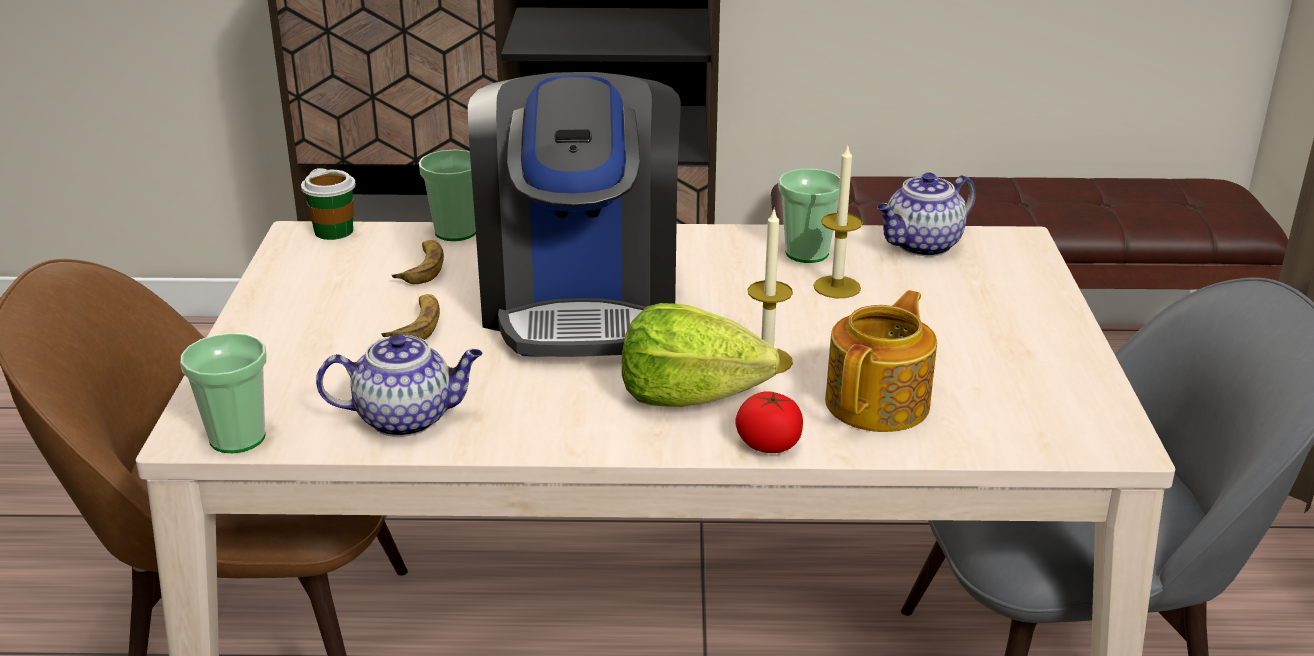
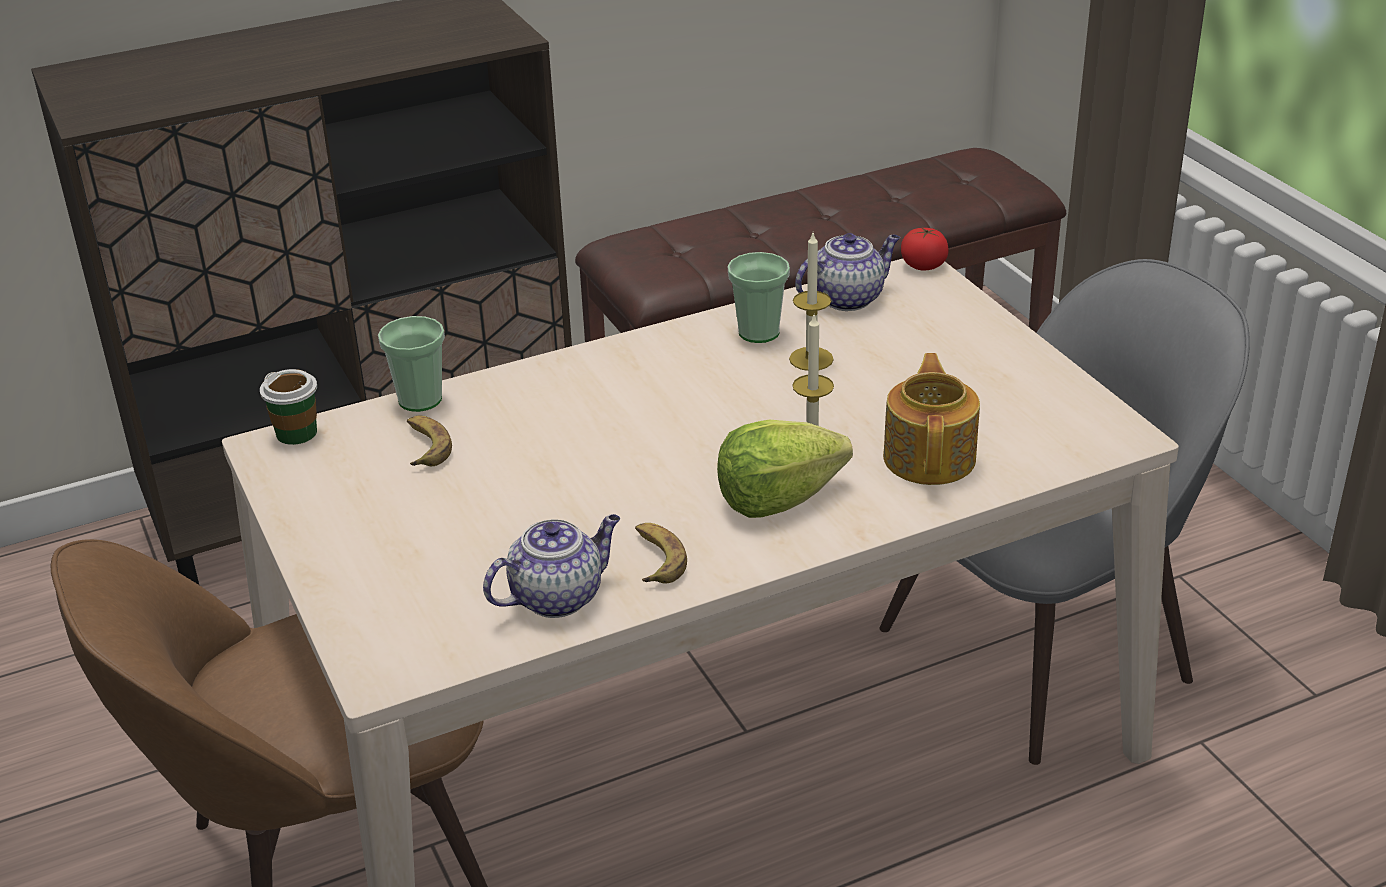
camera: 25 degrees left, 5 degrees up
cup [180,333,267,453] -> none
banana [381,294,440,340] -> banana moved to [635,523,687,584]
coffee machine [468,72,681,357] -> none
tomato [735,392,803,453] -> tomato moved to [901,228,948,270]
teapot [877,172,976,257] -> teapot turned 150 degrees counterclockwise [795,233,900,311]

